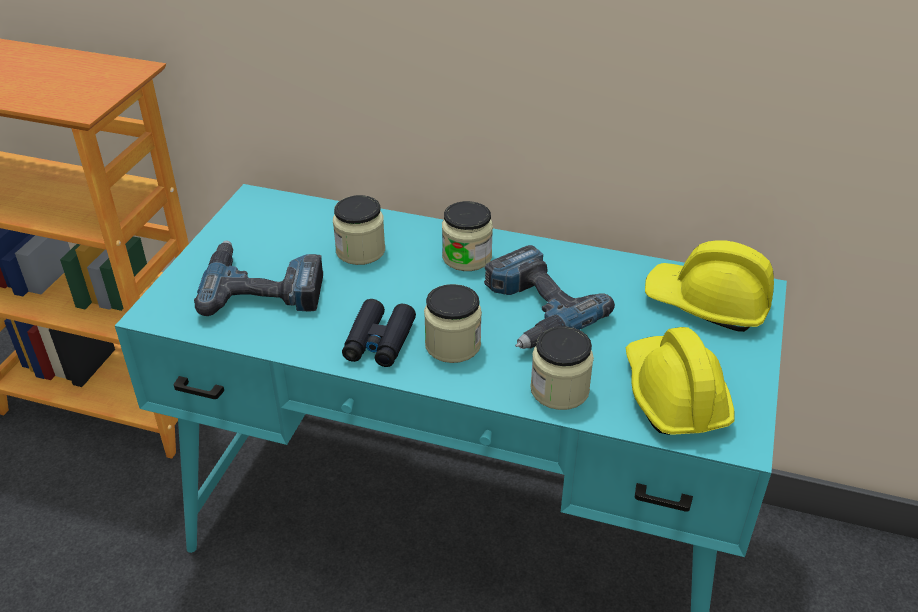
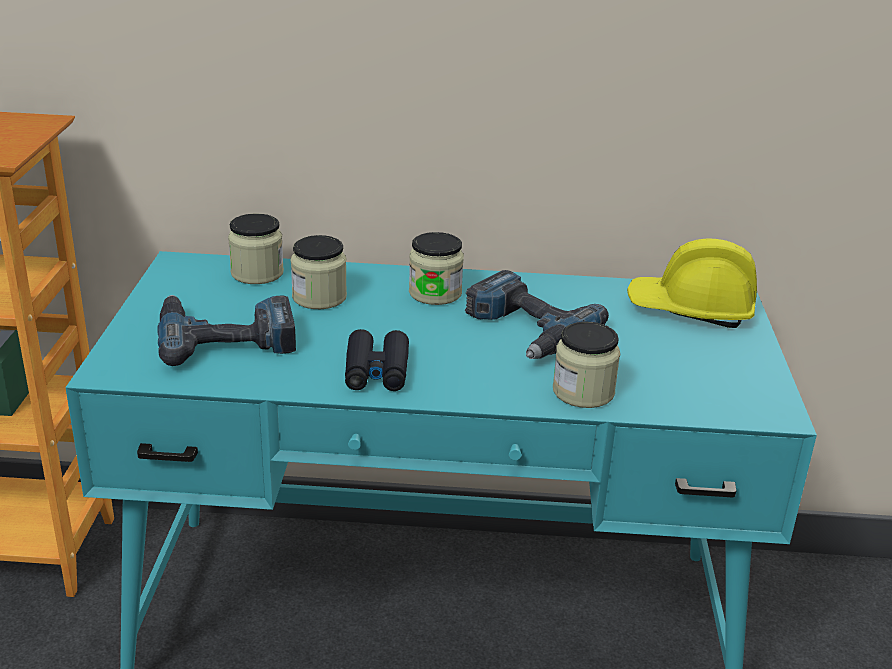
camera: 15 degrees left, 10 degrees down
jar [424,284,482,363] -> jar moved to [228,214,284,284]
yellow hard hat [626,327,735,435] -> none

